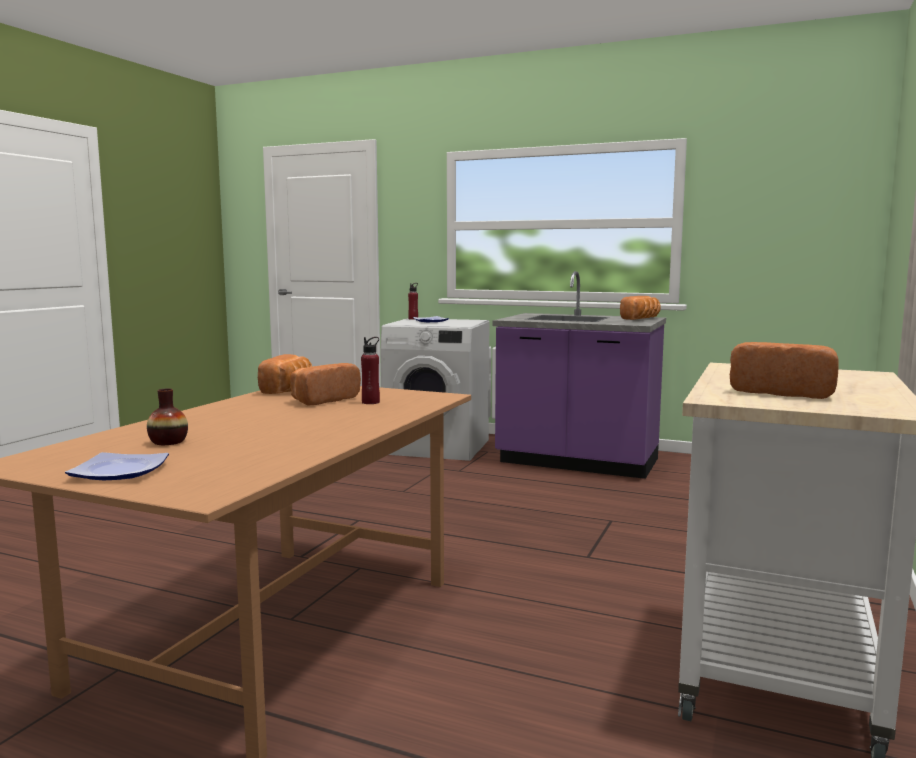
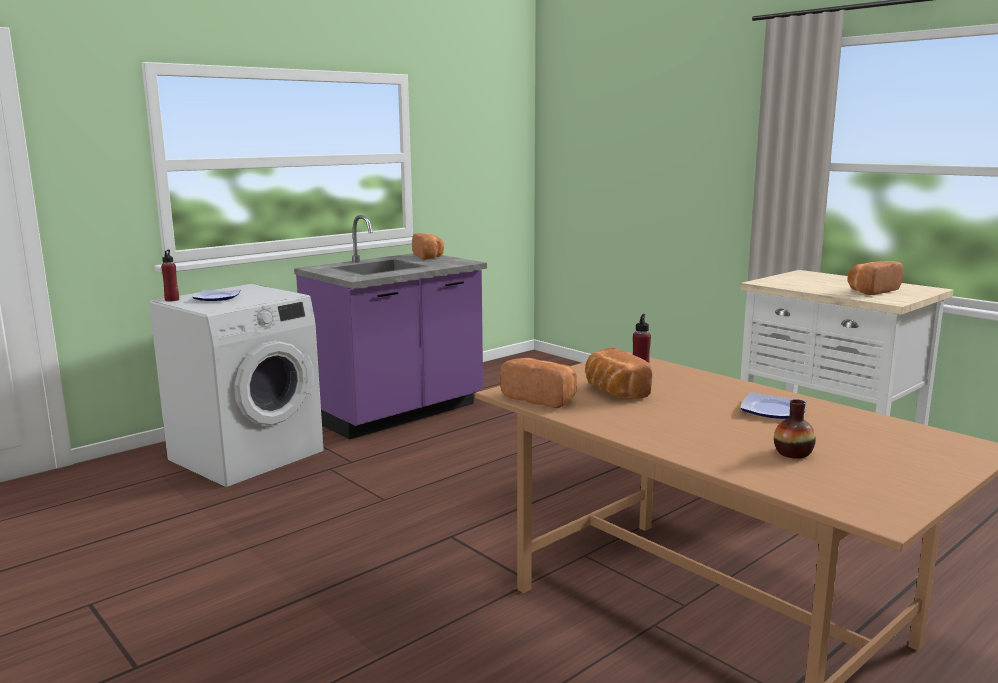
camera: 65 degrees left, 5 degrees up
plate [65,452,169,480] -> plate moved to [740,392,806,419]

